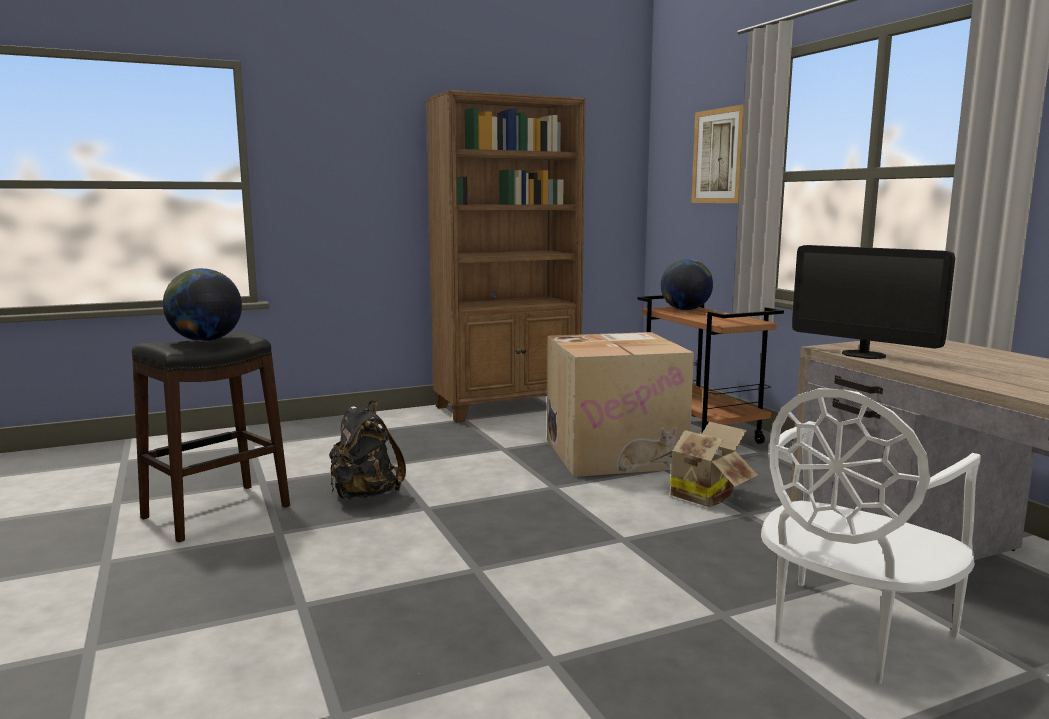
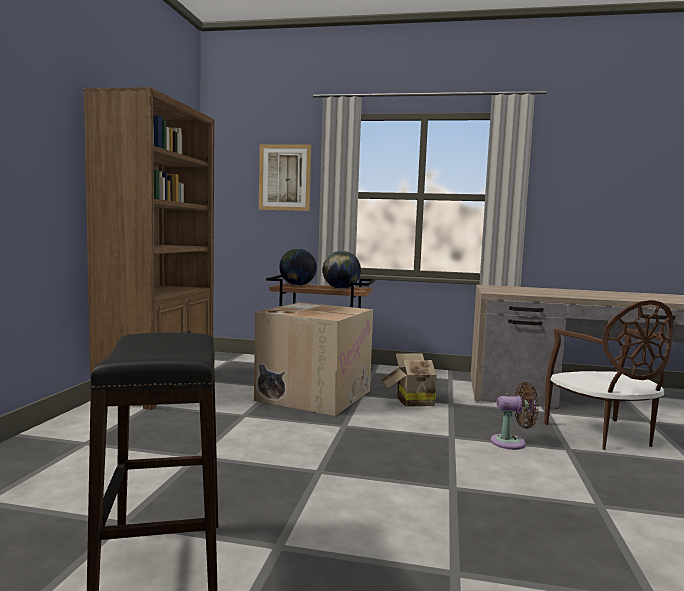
camera: 55 degrees left, 5 degrees down
globe [163,268,242,341] -> globe moved to [323,251,361,289]
black backpack [329,400,406,500] -> none
white chair [761,388,981,684] -> brown chair [544,300,673,450]
monitor [792,245,955,359] -> none
none -> brown fan [491,382,539,450]

